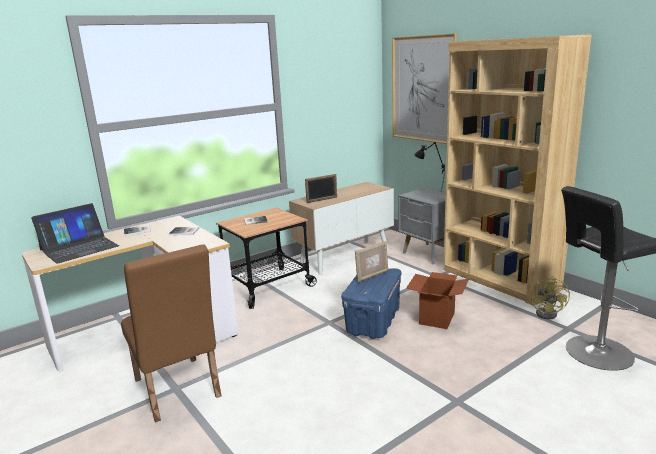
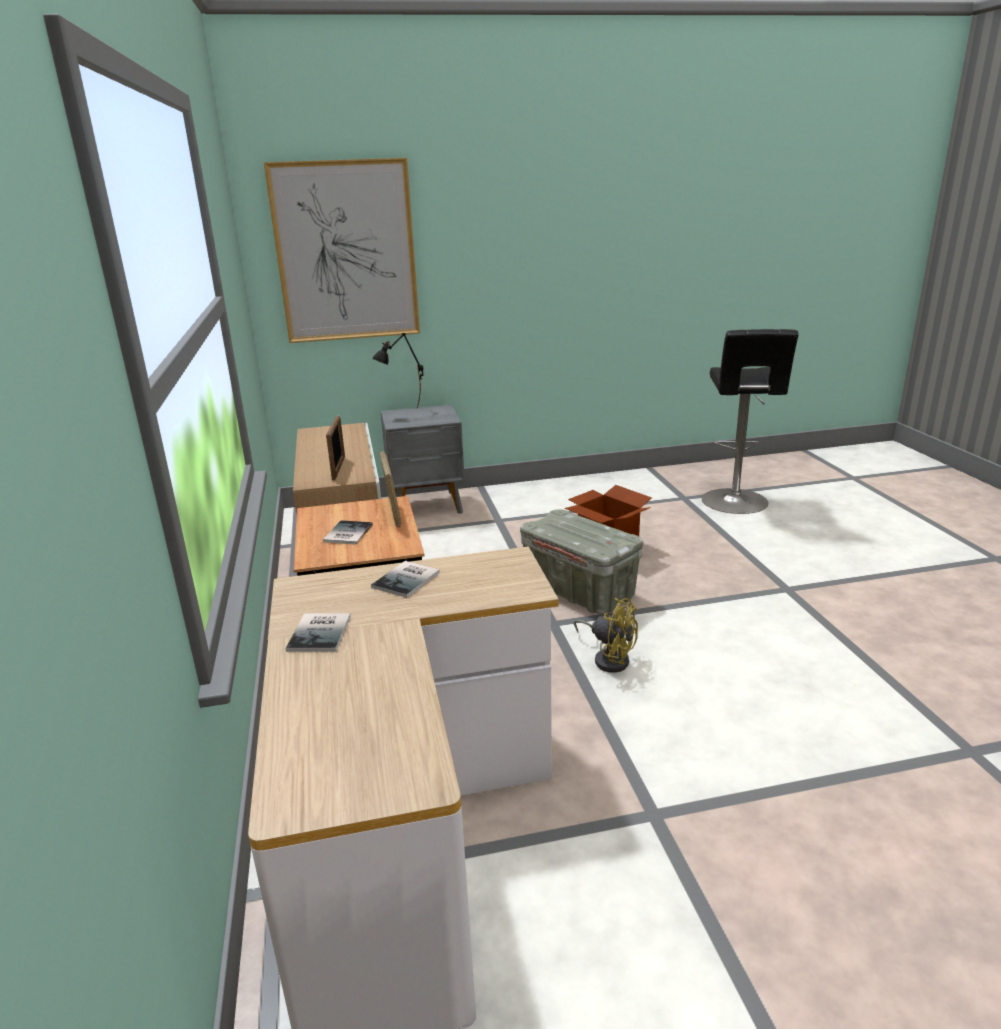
camera: 65 degrees left, 5 degrees up
laptop [31,203,119,264] -> none
brown chair [121,244,222,423] -> none
blue storage box [341,268,401,339] -> grey storage box [520,509,643,614]
picture frame [355,241,388,283] -> picture frame moved to [380,450,401,528]
brown bookcase [443,34,592,306] -> none
yellow fan [531,276,570,319] -> yellow fan moved to [574,598,638,673]

